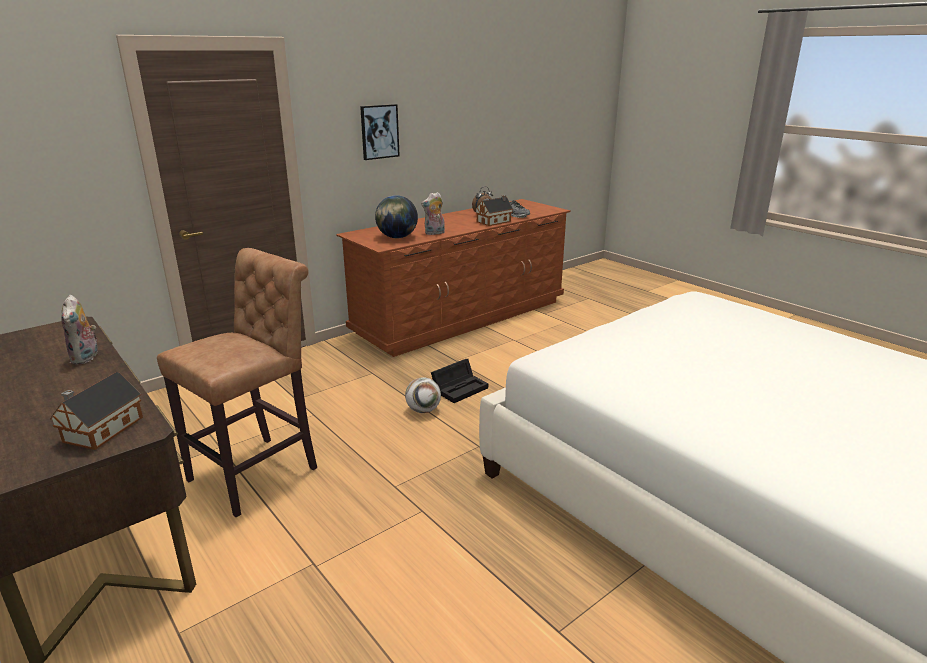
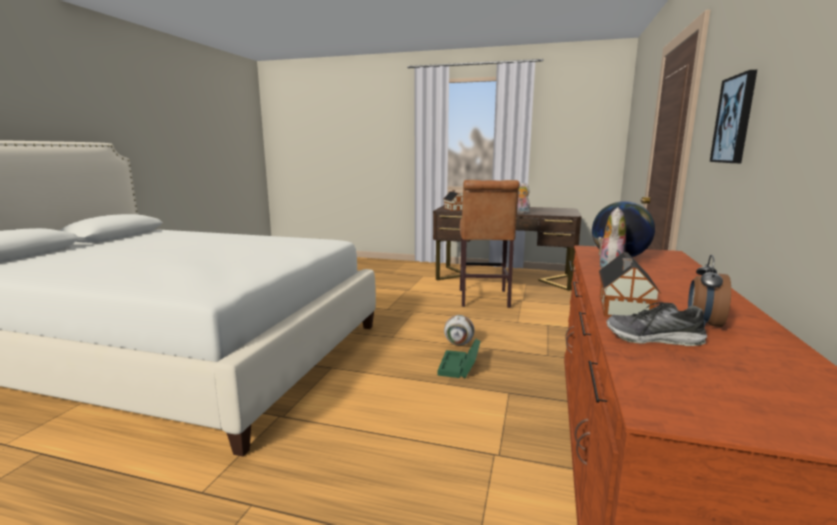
camera: 145 degrees right, 10 degrees down
black storage box [431,359,488,403] -> green storage box [438,339,481,378]

